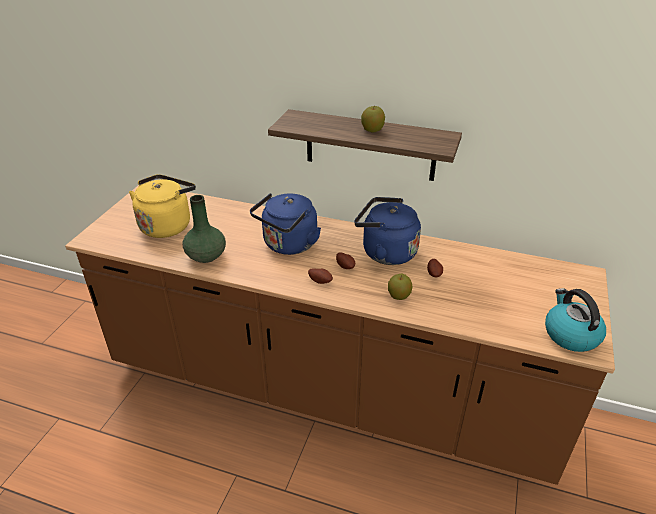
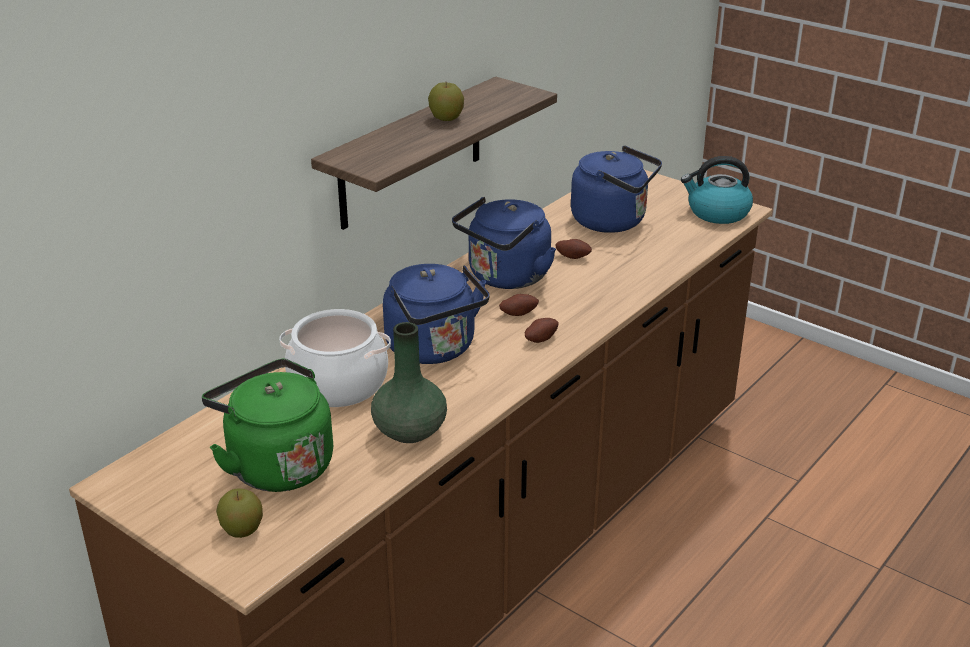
camera: 70 degrees left, 5 degrees down
yellow kettle [129,174,196,238] -> green kettle [202,359,333,492]
apple [388,274,412,300] -> apple moved to [216,488,263,538]
none -> cooking pot [279,309,391,407]
none -> blue kettle [571,145,662,233]

